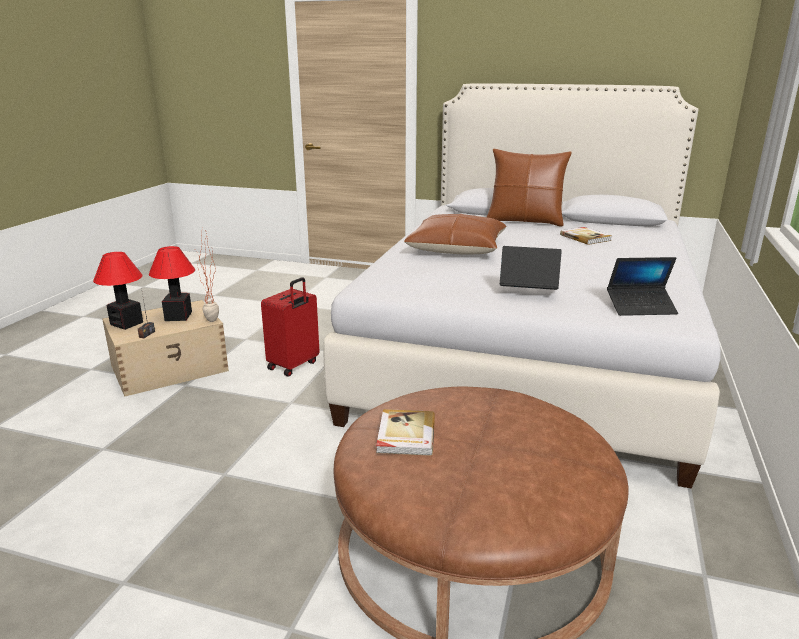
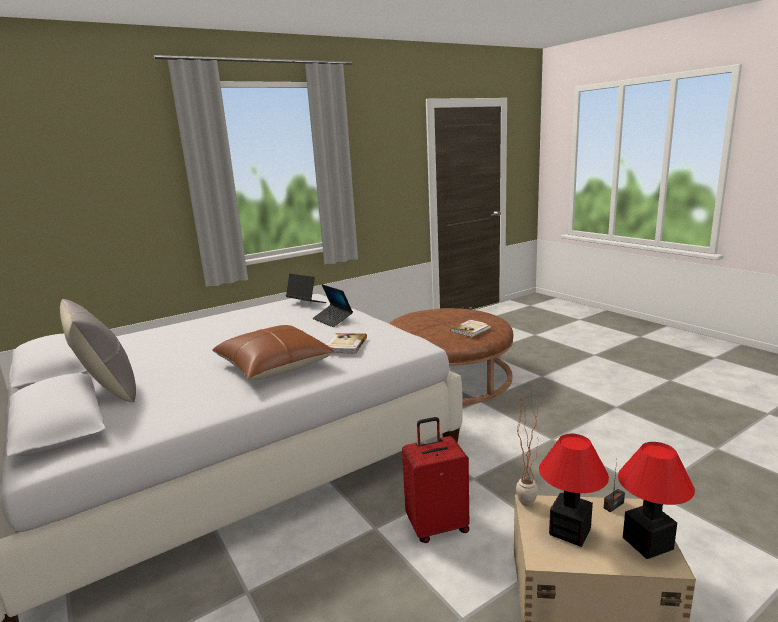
camera: 140 degrees left, 5 degrees down
brown pillow [487,149,572,227] -> grey pillow [60,299,136,402]
book [560,227,612,245] -> book moved to [326,333,367,354]

